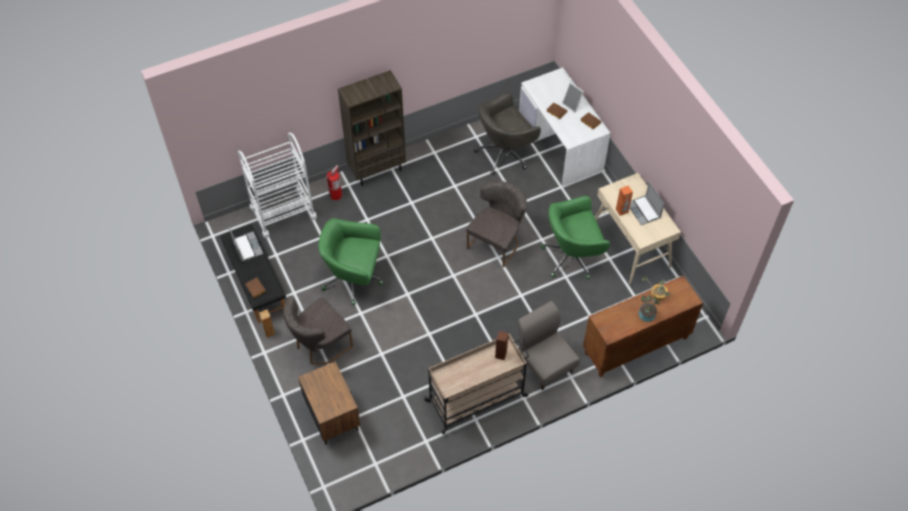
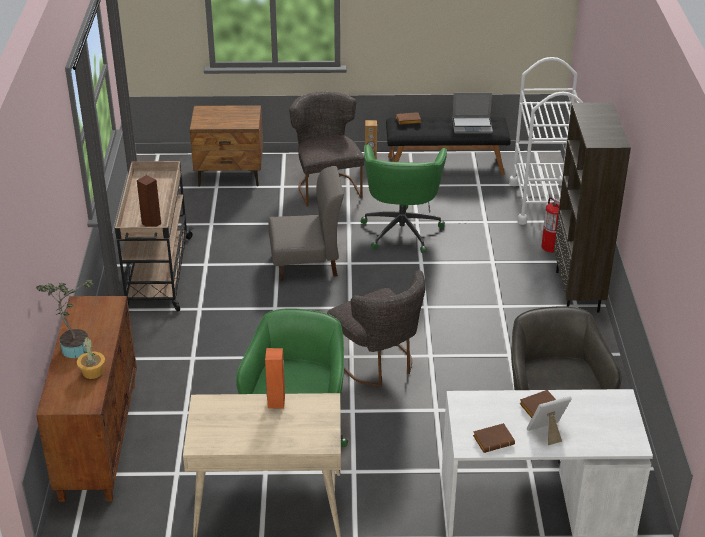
camera: 115 degrees right, 20 degrees down
green office chair [318,218,383,306] -> green office chair turned 150 degrees clockwise [361,144,447,253]
grey chair [518,301,580,390] -> grey chair moved to [268,166,344,281]
laptop [630,182,664,225] -> none

